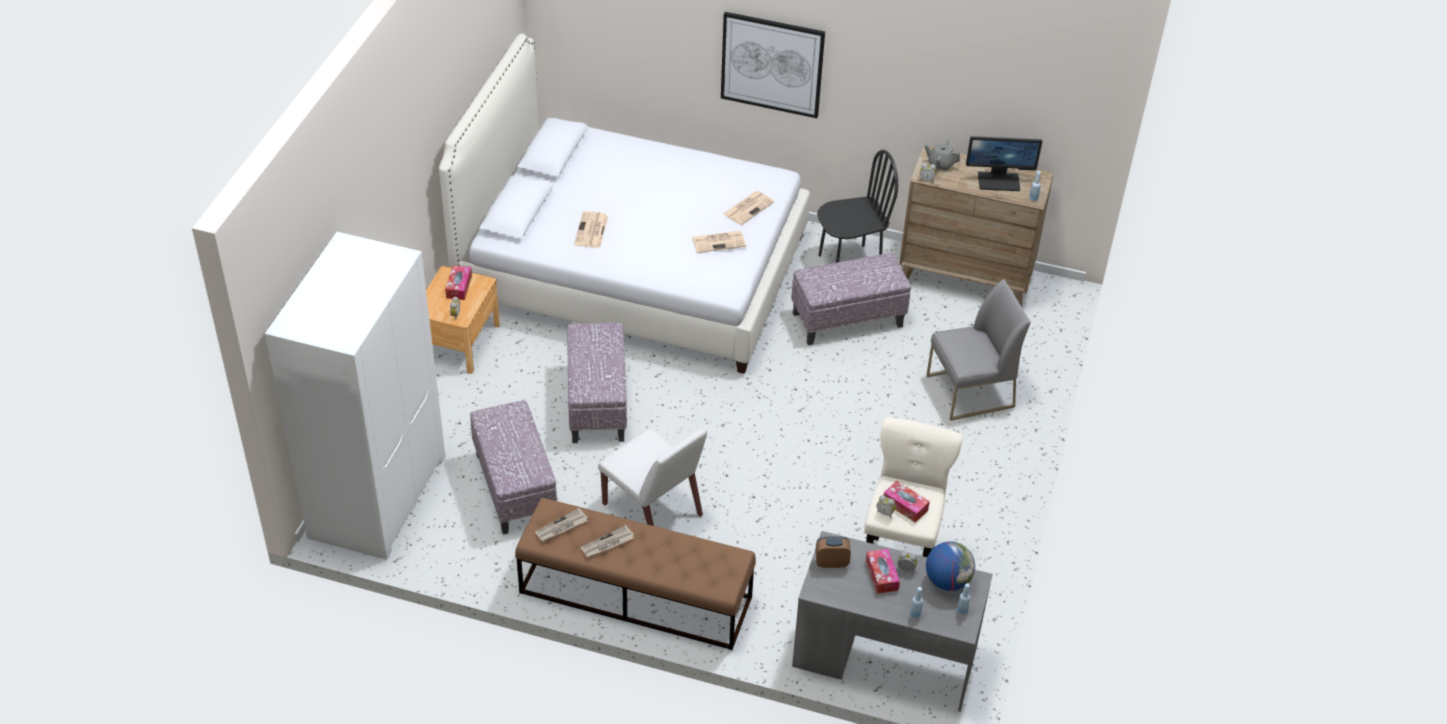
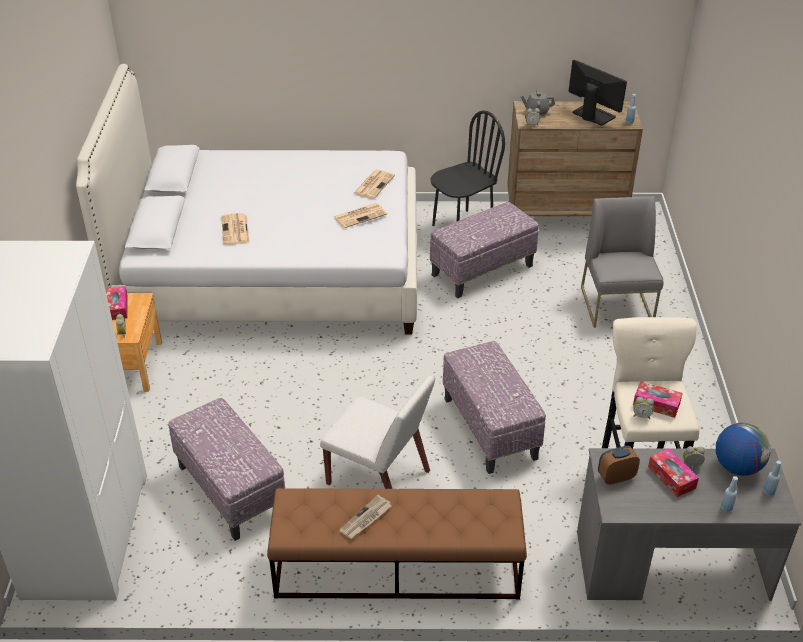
camera: 15 degrees left, 5 degrees down
newspaper [535,508,588,542] -> none
ottoman [567,322,627,443] -> ottoman moved to [443,341,546,474]
picture [721,12,825,118] -> none
grey chair [926,279,1031,421] -> grey chair turned 60 degrees counterclockwise [581,196,664,328]
monitor [966,136,1042,191] -> monitor turned 120 degrees counterclockwise [569,60,627,126]

